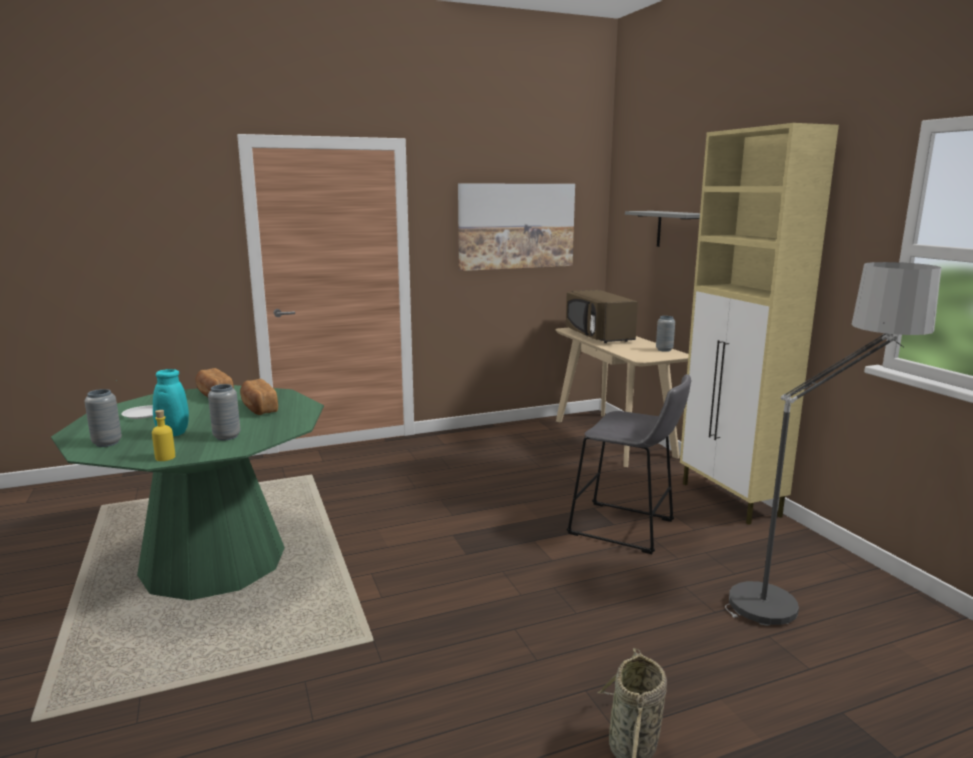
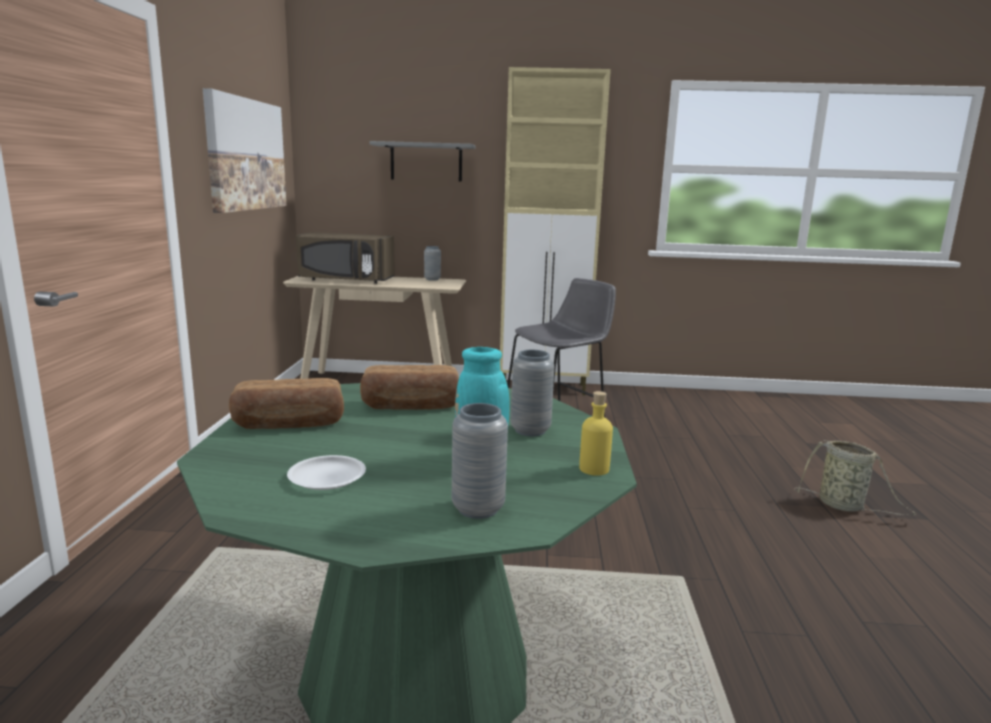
camera: 65 degrees left, 0 degrees up
floor lamp [725,262,941,626] -> none

